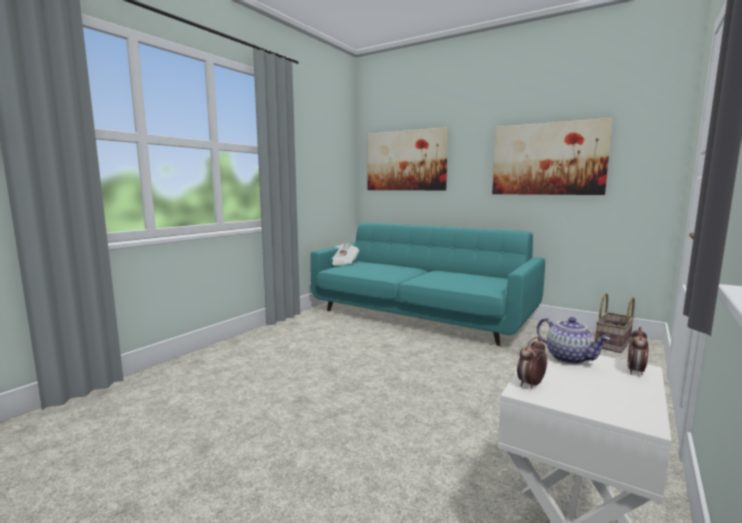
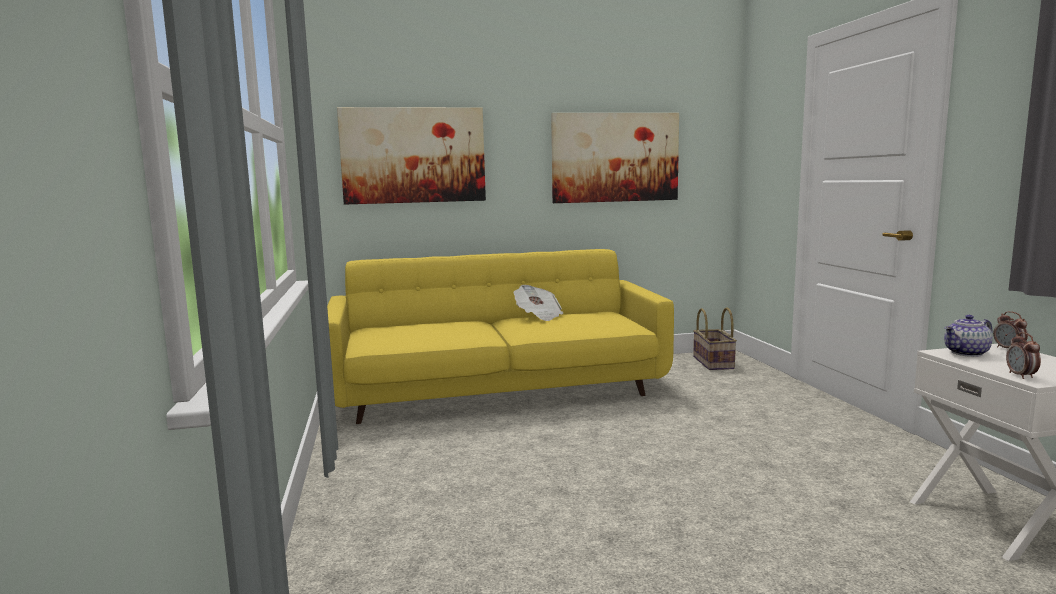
camera: 45 degrees left, 0 degrees up
turquoise sofa [310,223,545,346] -> yellow sofa [327,249,674,424]
newspaper [332,243,359,266] -> newspaper moved to [513,285,564,321]
teapot [537,317,610,364] -> teapot turned 150 degrees clockwise [944,315,993,357]

